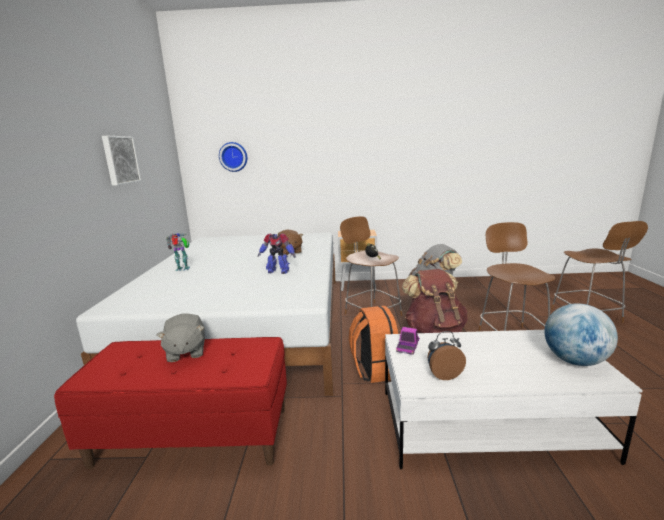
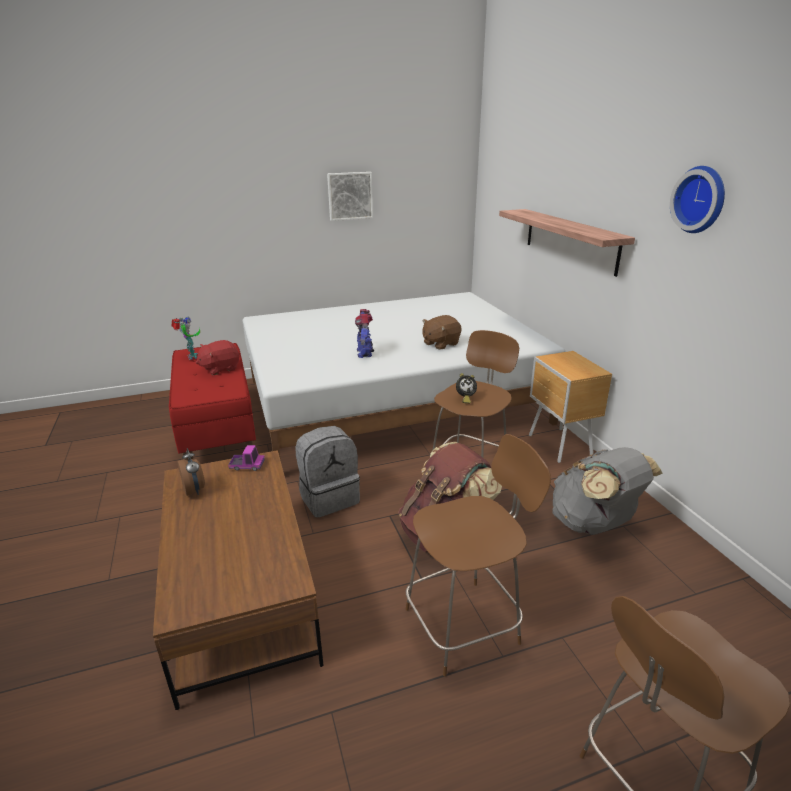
camera: 70 degrees right, 10 degrees up
grey plush toy [156,314,205,362] -> red plush toy [196,340,239,375]
toy robot [166,233,190,271] -> toy robot moved to [172,316,200,360]
wall clock [219,142,247,172] -> wall clock moved to [670,166,725,233]
orange backpack [349,306,398,383] -> grey backpack [295,426,360,518]
white coffee table [385,330,643,469] -> brown coffee table [153,450,324,710]
globe [544,303,618,366] -> none
none -> shelf [499,209,635,277]

